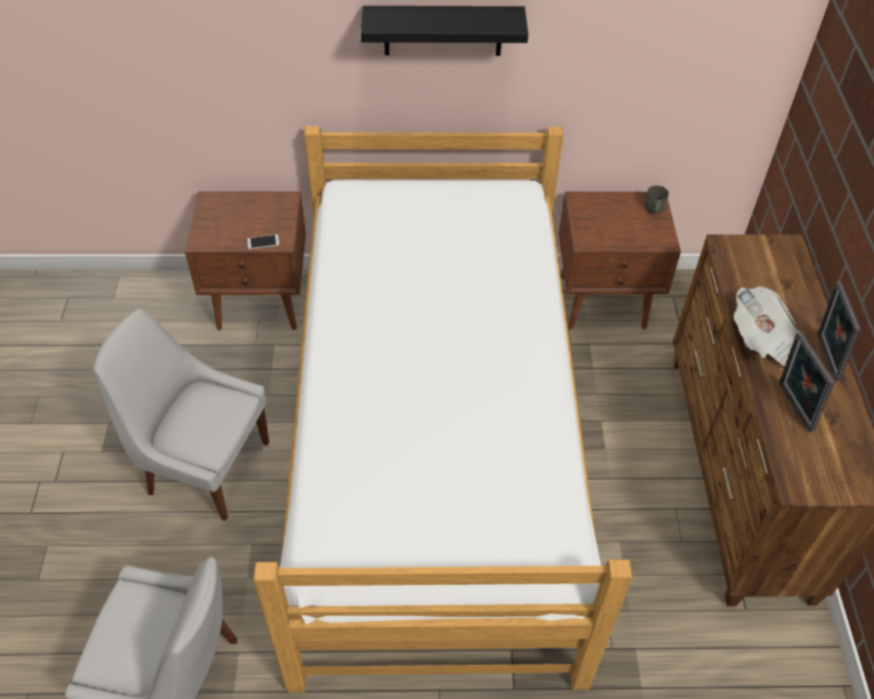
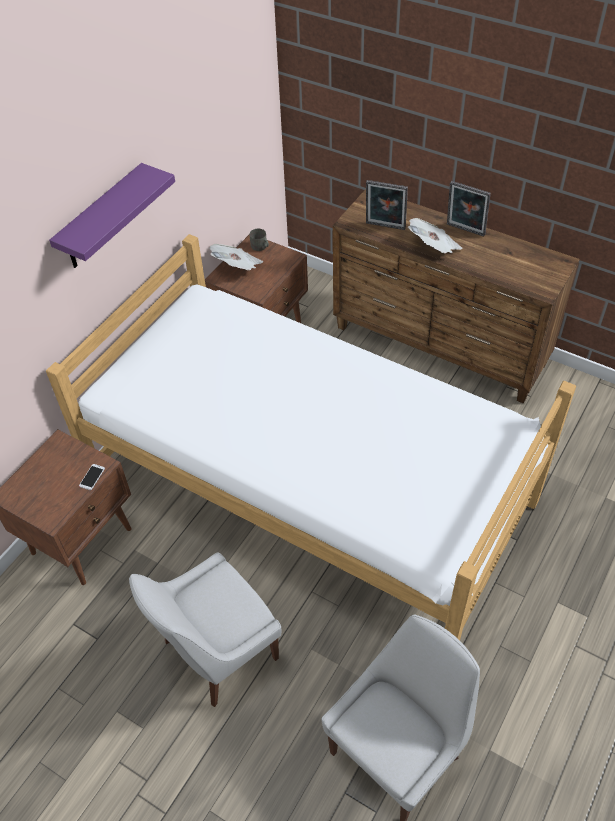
camera: 55 degrees left, 0 degrees up
black shelf [361,6,528,56] -> purple shelf [49,163,175,268]
picture frame [779,332,835,432] -> picture frame moved to [366,180,408,230]
none -> newspaper [209,244,263,270]

